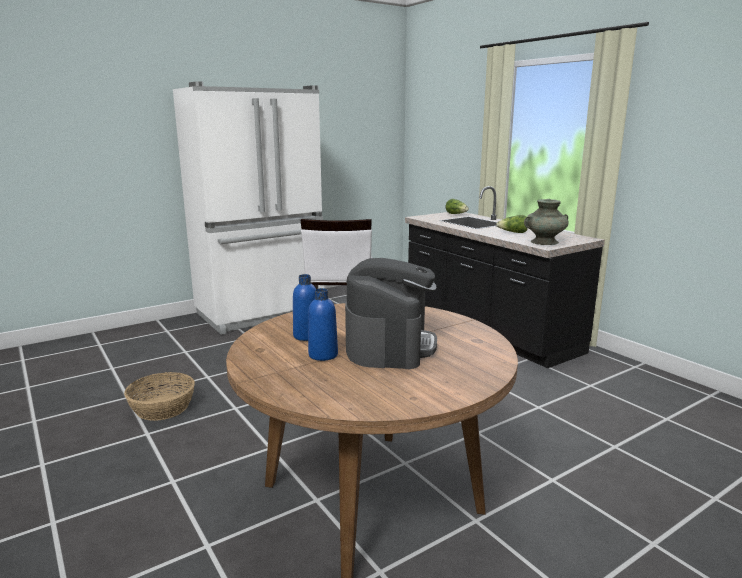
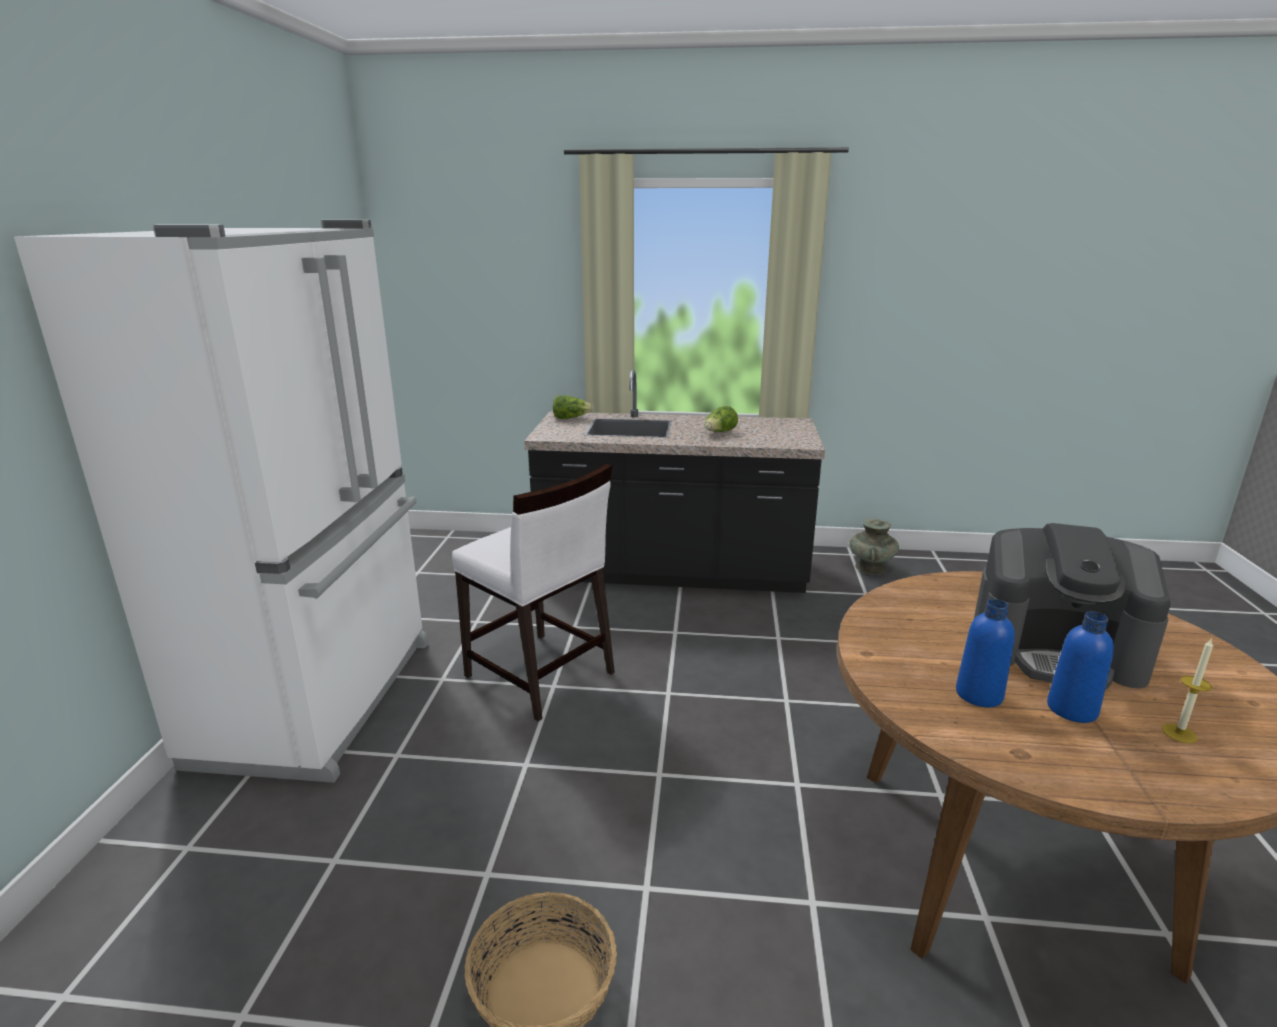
camera: 50 degrees left, 5 degrees up
coffee machine [345,258,437,369] -> coffee machine turned 150 degrees clockwise [974,523,1171,689]
turquoise vase [524,199,569,245] -> turquoise vase moved to [849,519,899,575]
none -> candle [1162,638,1213,743]

